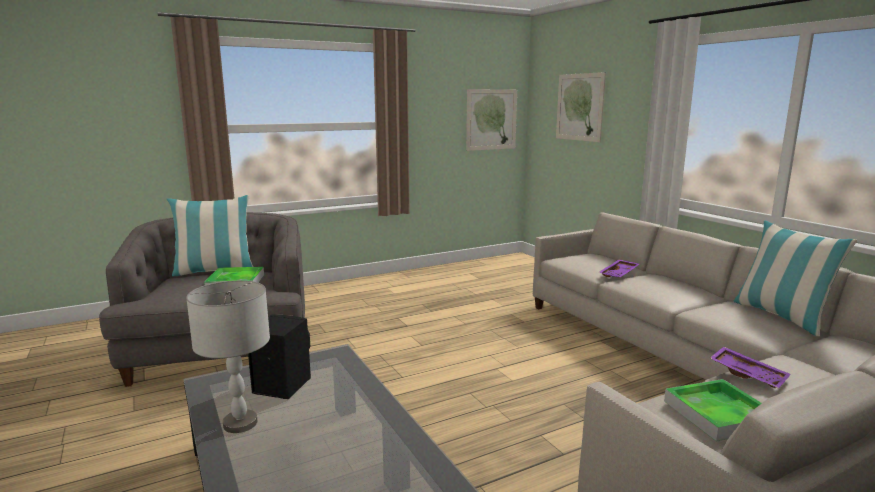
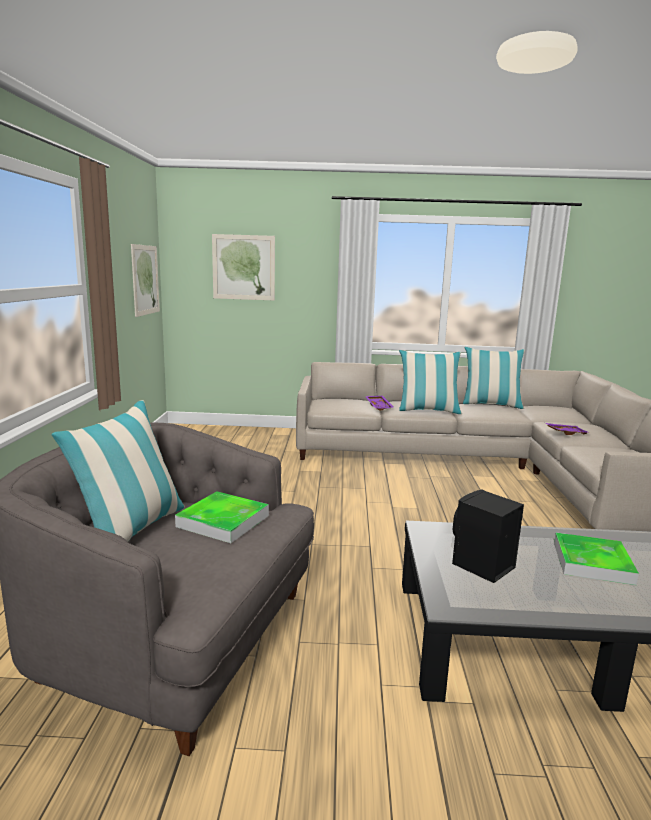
camera: 60 degrees left, 0 degrees up
grey table lamp [186,280,270,433] -> none
tray [664,379,762,441] -> tray moved to [554,533,639,585]
none -> pillow [399,350,462,414]

